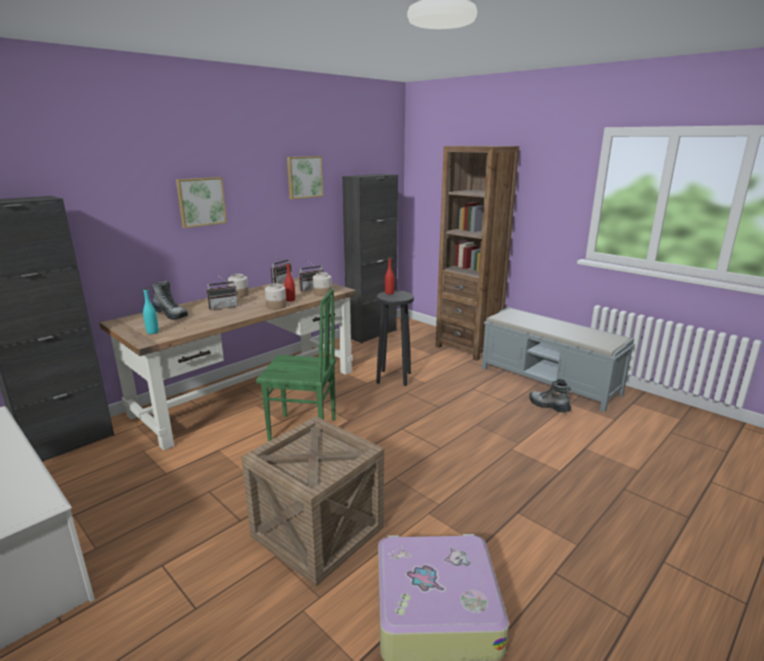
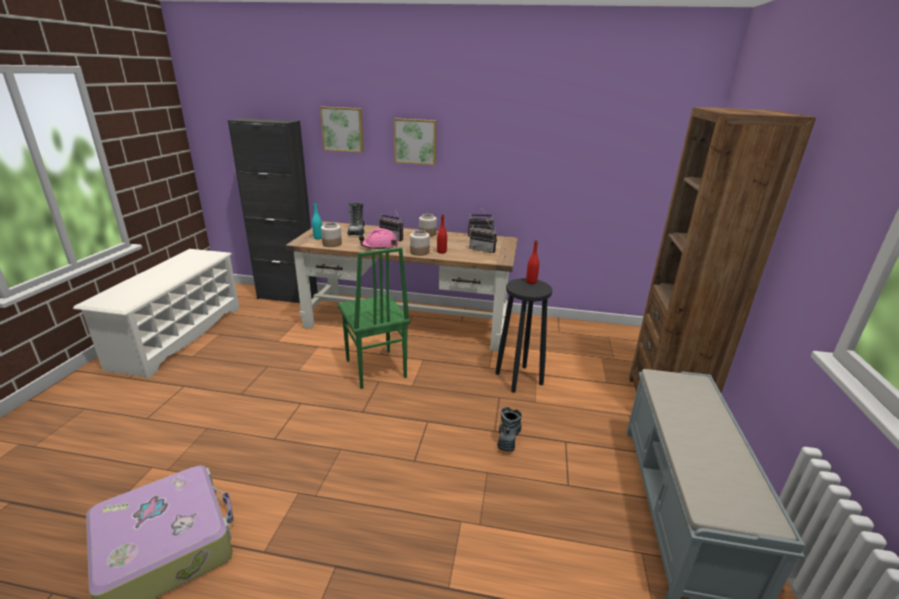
camera: 55 degrees right, 5 degrees up
crate [241,416,384,587] -> none
picture [287,156,323,199] -> picture moved to [320,107,364,153]
jar [313,272,332,296] -> jar moved to [321,222,342,247]
black cabinet [342,174,398,343] -> none
boot [529,379,571,413] -> boot moved to [497,407,522,452]
none -> pink hard hat [359,228,398,249]

